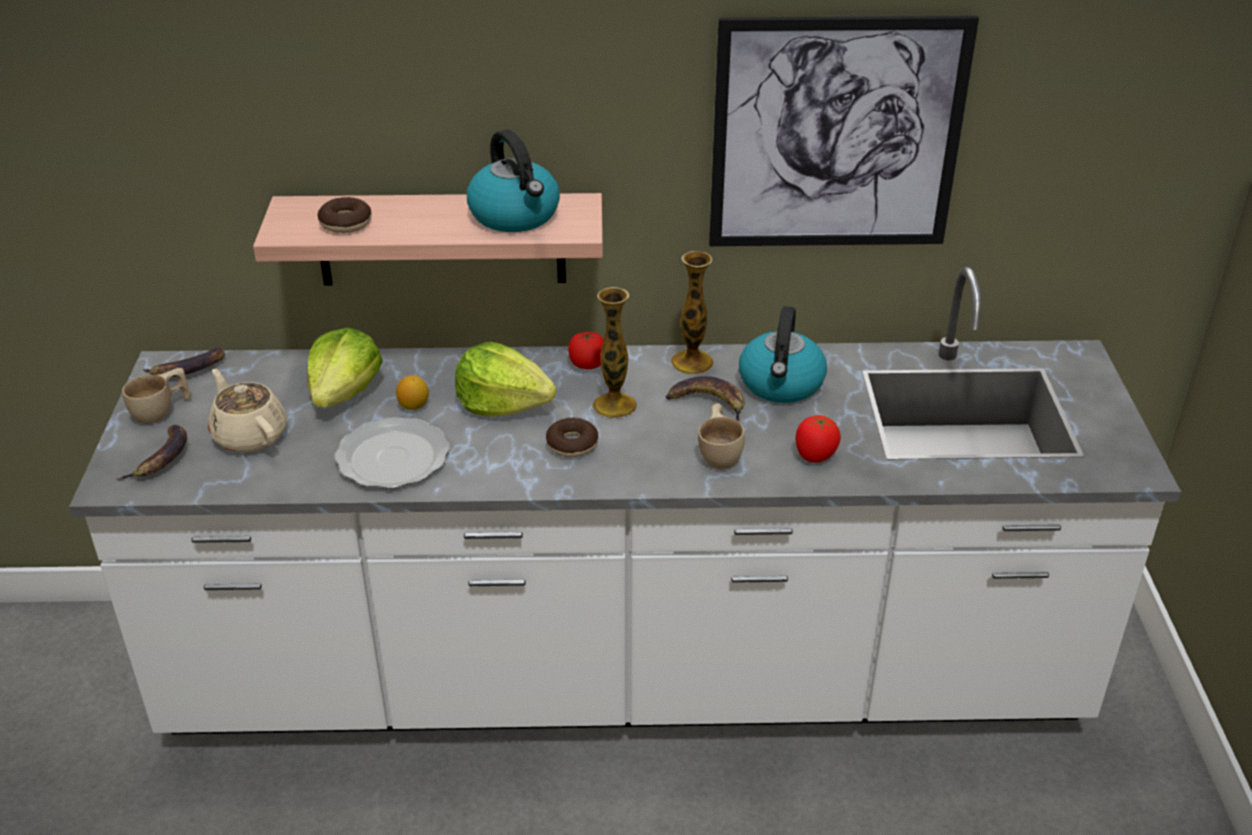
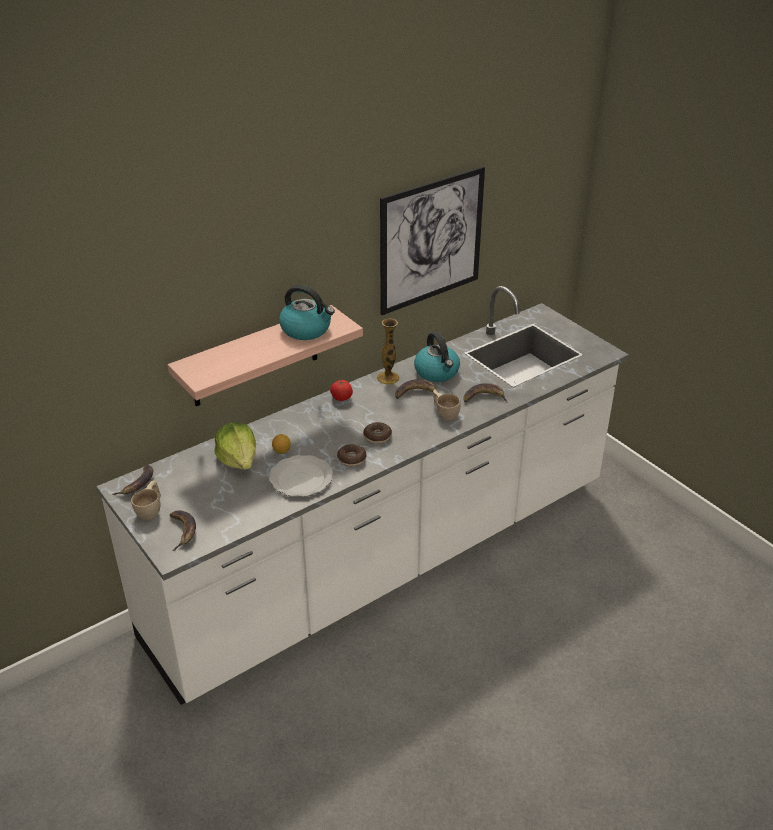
camera: 35 degrees left, 0 degrees up
beige teapot [208,369,287,452] -> none
donut [317,197,372,233] -> donut moved to [337,444,367,467]
lettuce [455,342,557,417] -> none
vase [592,287,637,419] -> none
tomato [795,415,841,463] -> banana [463,383,508,403]

